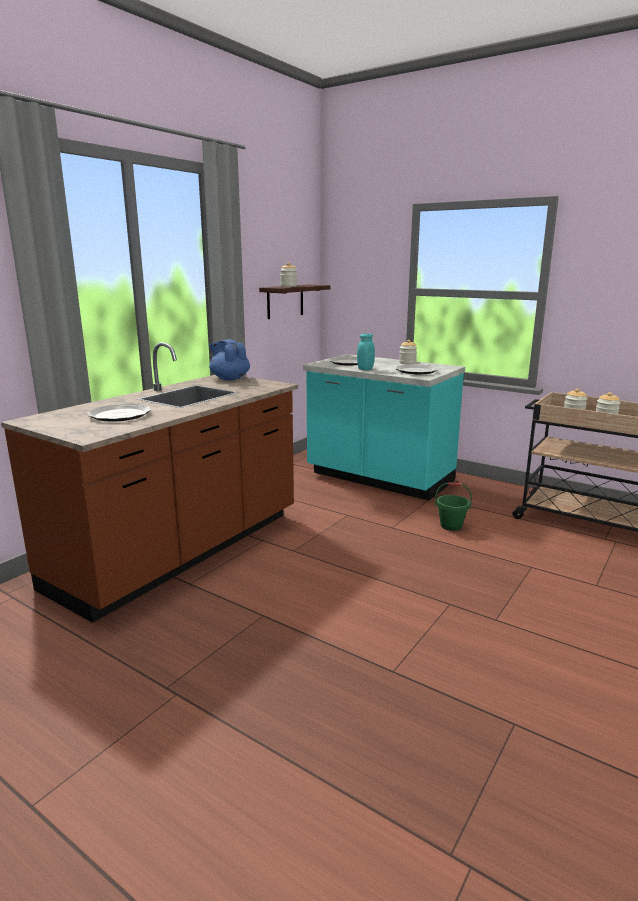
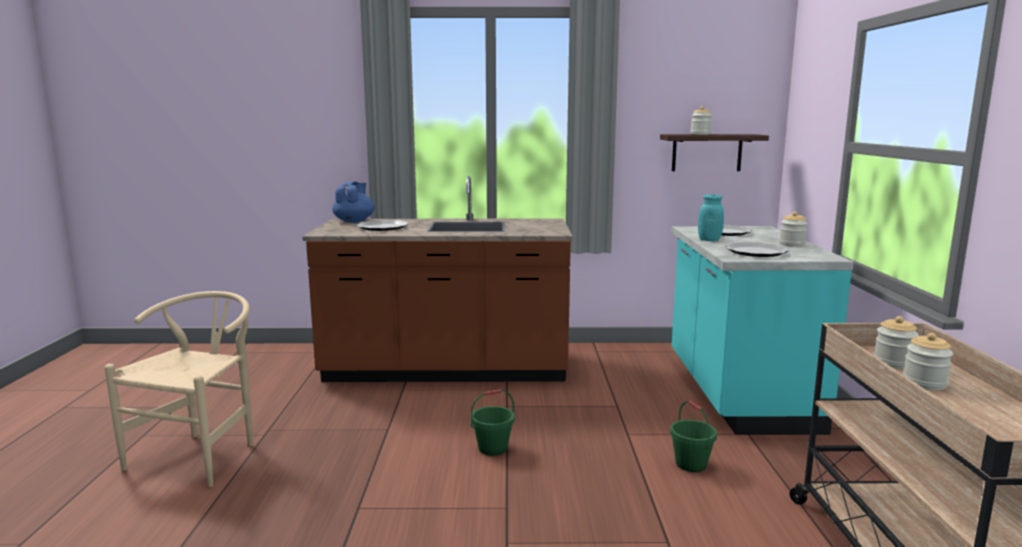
camera: 55 degrees right, 5 degrees down
blue teapot [209,339,250,380] -> blue teapot moved to [332,181,375,223]
none -> beige chair [104,291,253,487]
none -> green bucket [471,389,514,456]

